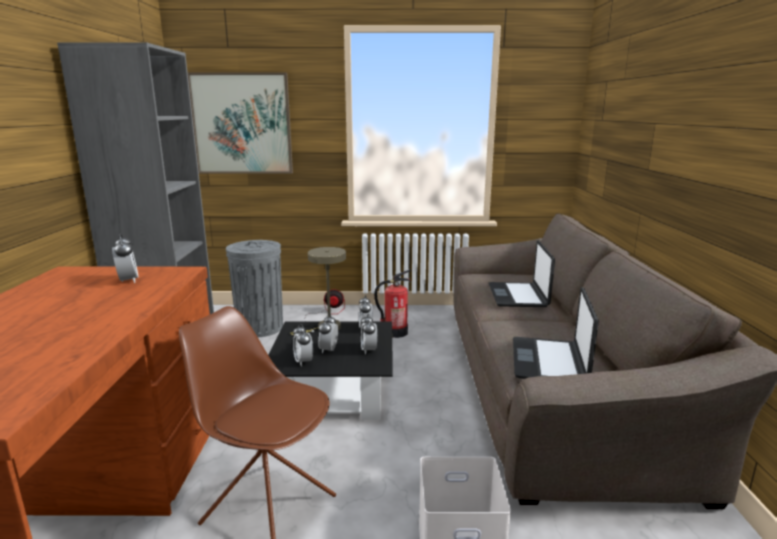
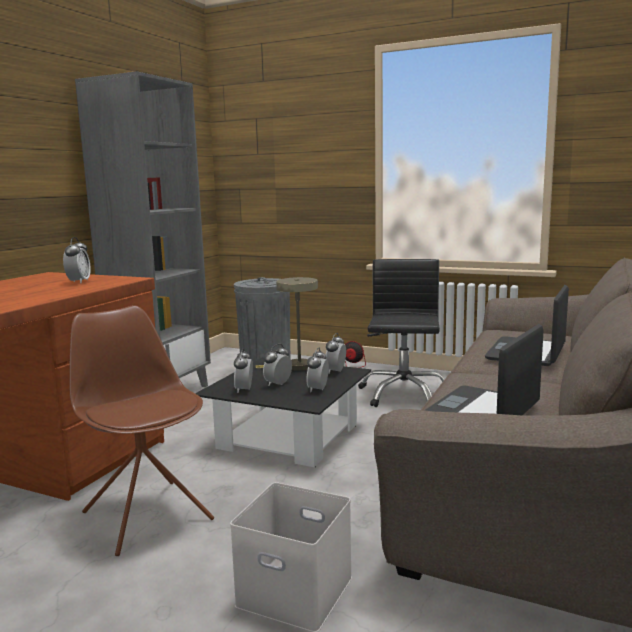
camera: 25 degrees right, 5 degrees down
picture [188,72,293,174] -> none
fire extinguisher [374,270,411,338] -> black office chair [358,259,445,407]

